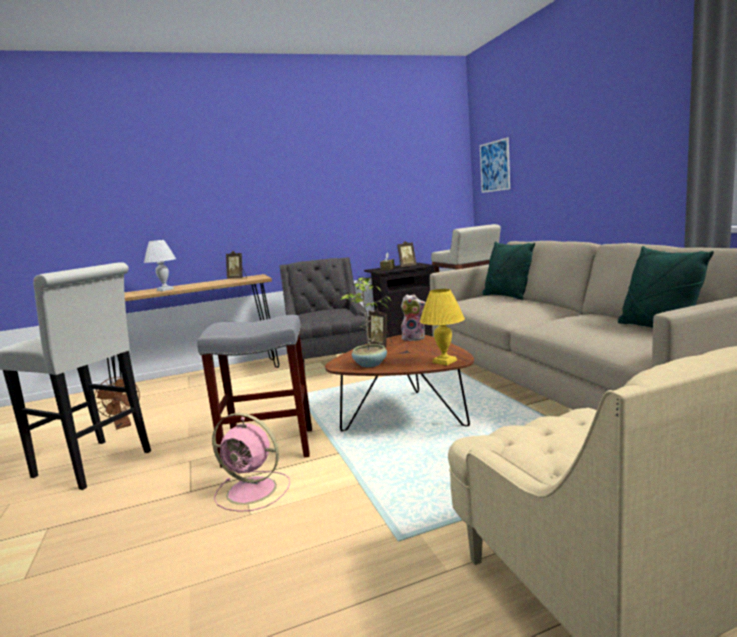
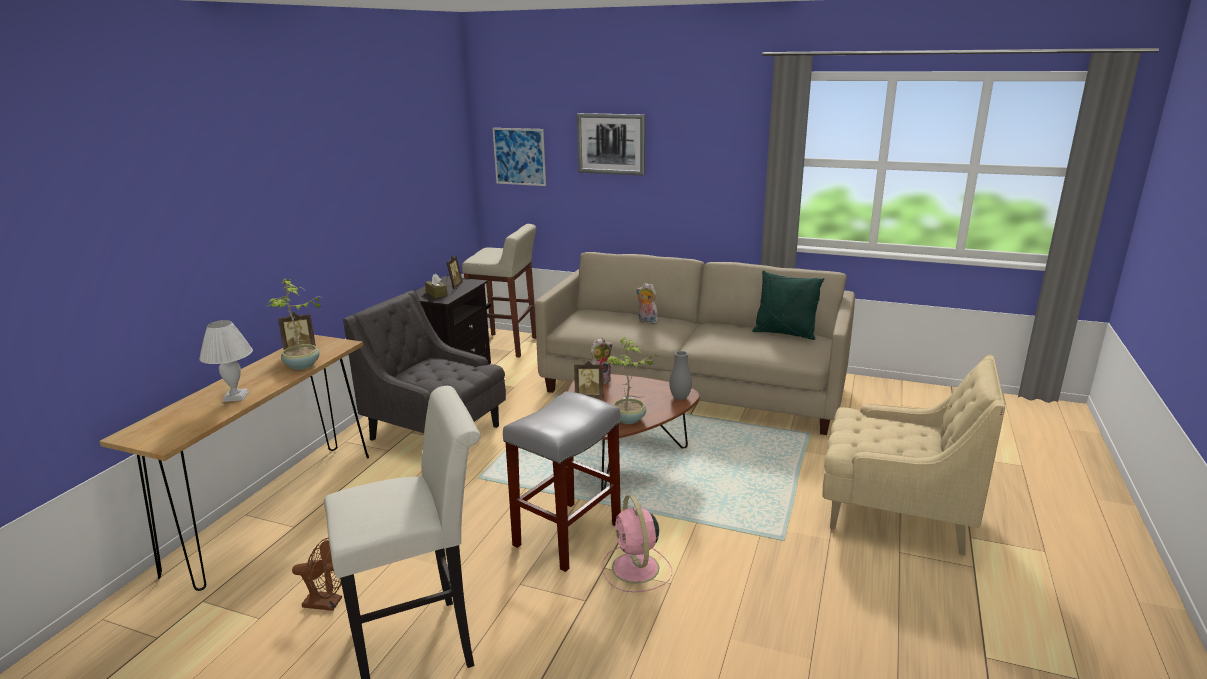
camera: 50 degrees left, 10 degrees up
pink fan [212,413,290,512] -> pink fan turned 105 degrees clockwise [602,495,673,592]
yellow table lamp [420,289,465,365] -> grey vase [669,351,692,400]
green pillow [482,241,535,300] -> none
none -> potted plant [267,278,324,370]
none -> picture [577,113,645,176]
none -> plush toy [636,283,658,324]

